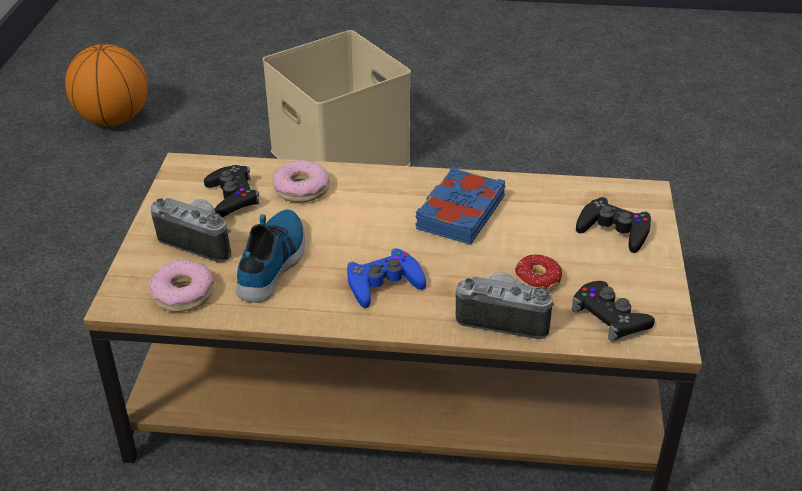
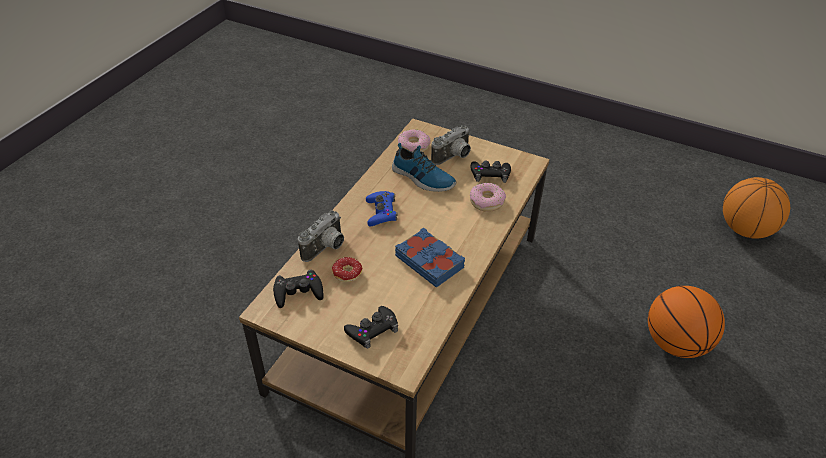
camera: 110 degrees right, 5 degrees up
beige storage box [263,30,411,166] -> basketball [648,286,725,358]

